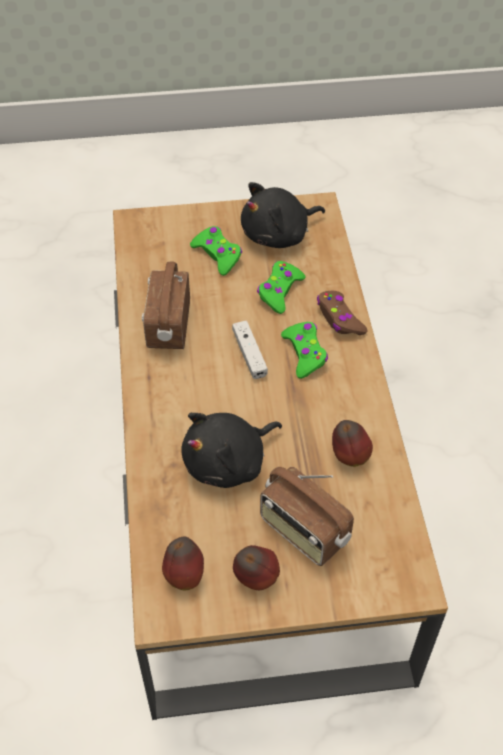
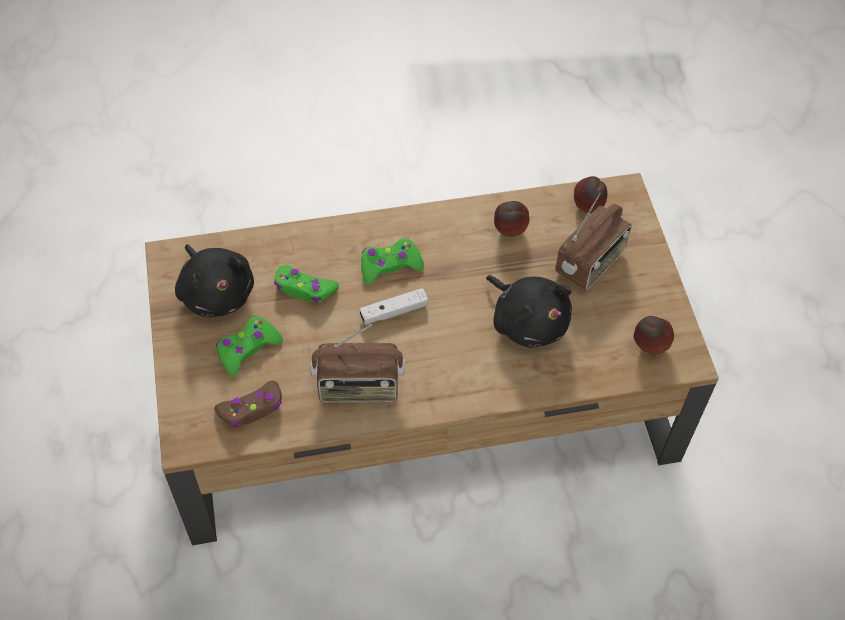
camera: 95 degrees left, 5 degrees up
apple [233,545,280,590] -> apple moved to [574,176,607,213]
brown game controller [317,291,368,335] -> brown game controller moved to [214,381,282,428]

